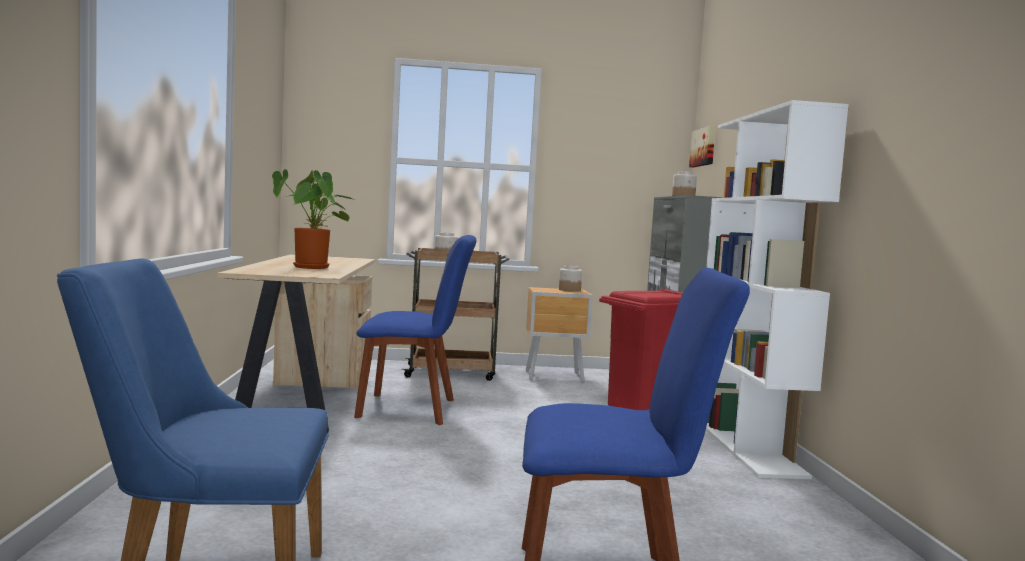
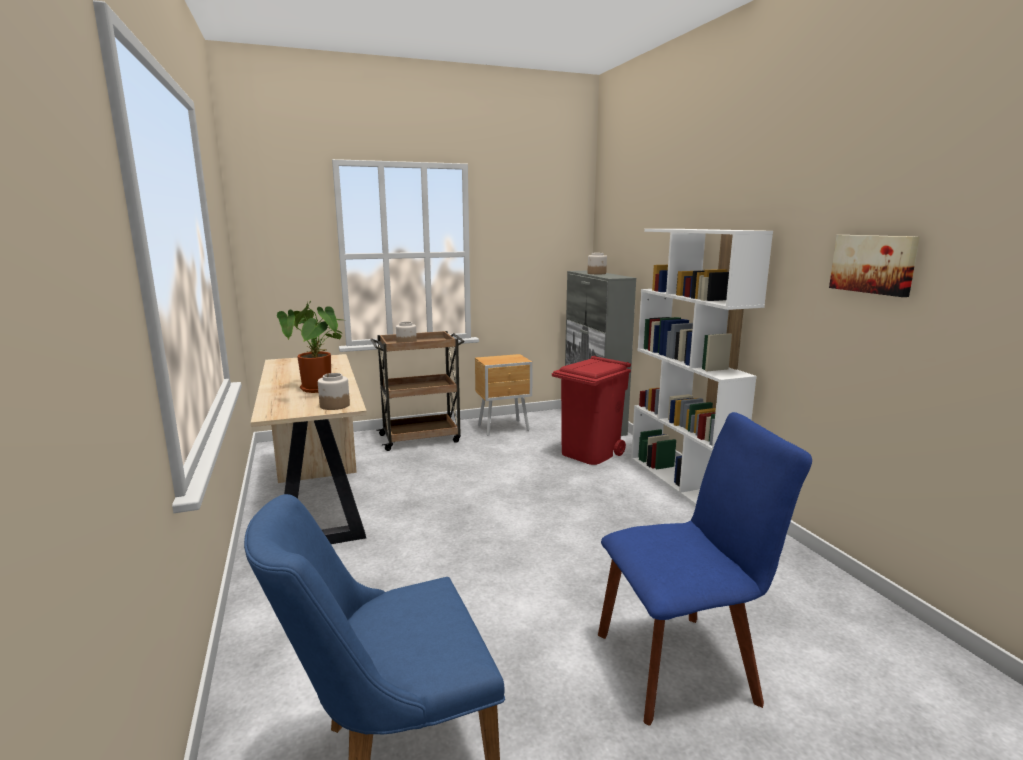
camera: 15 degrees left, 10 degrees up
blue chair [354,235,476,425] -> none
jar [559,266,582,292] -> jar moved to [318,373,350,410]
picture [689,125,716,167] -> picture moved to [829,235,920,297]

